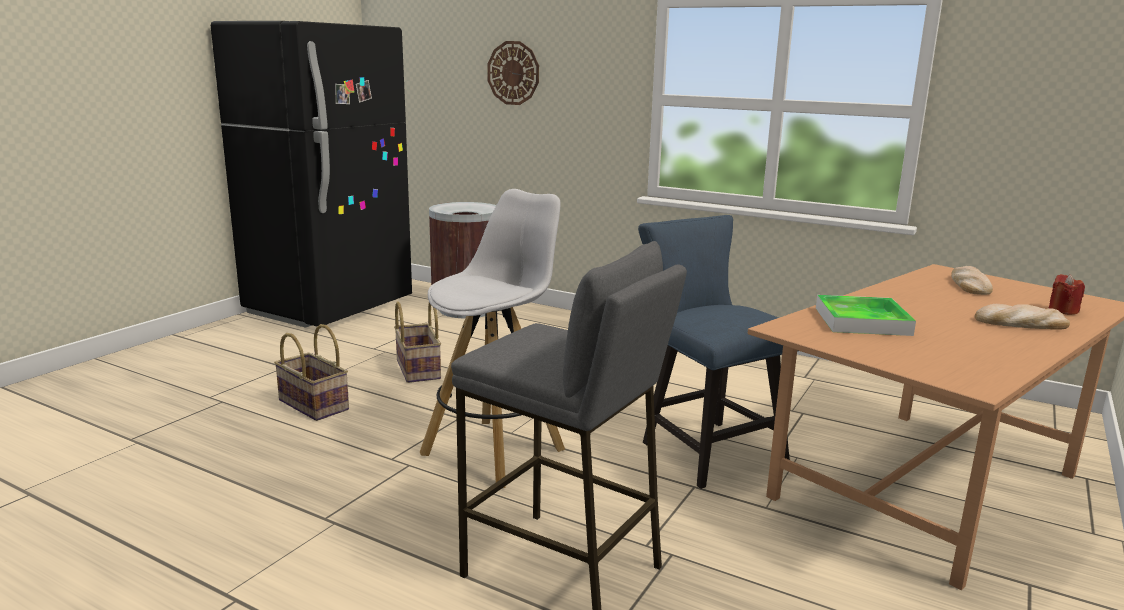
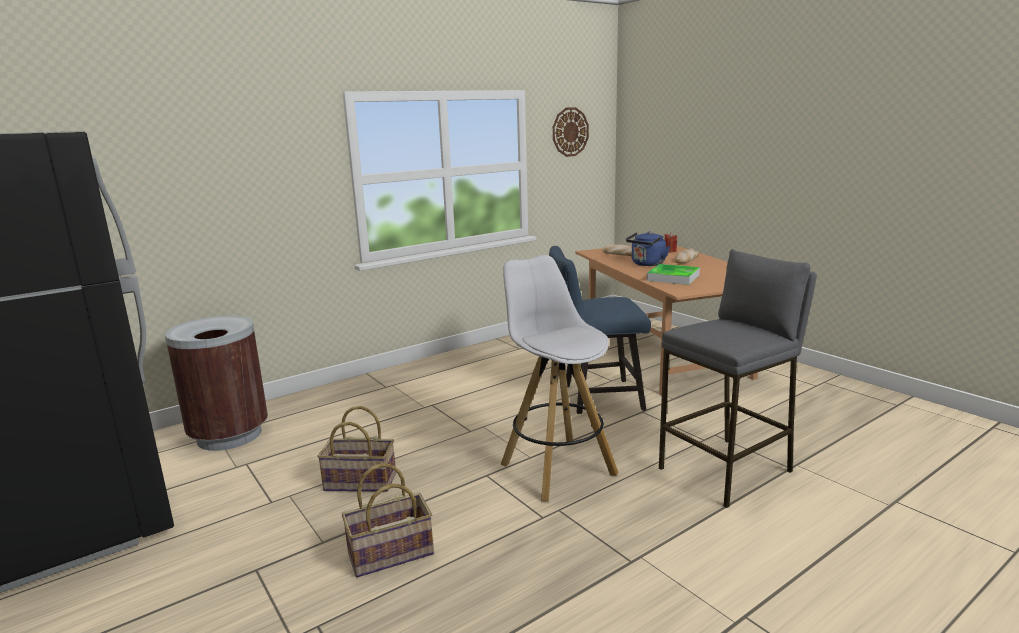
camera: 65 degrees left, 0 degrees up
wall clock [487,41,539,105] -> wall clock moved to [553,107,589,157]
none -> blue kettle [626,232,670,266]

